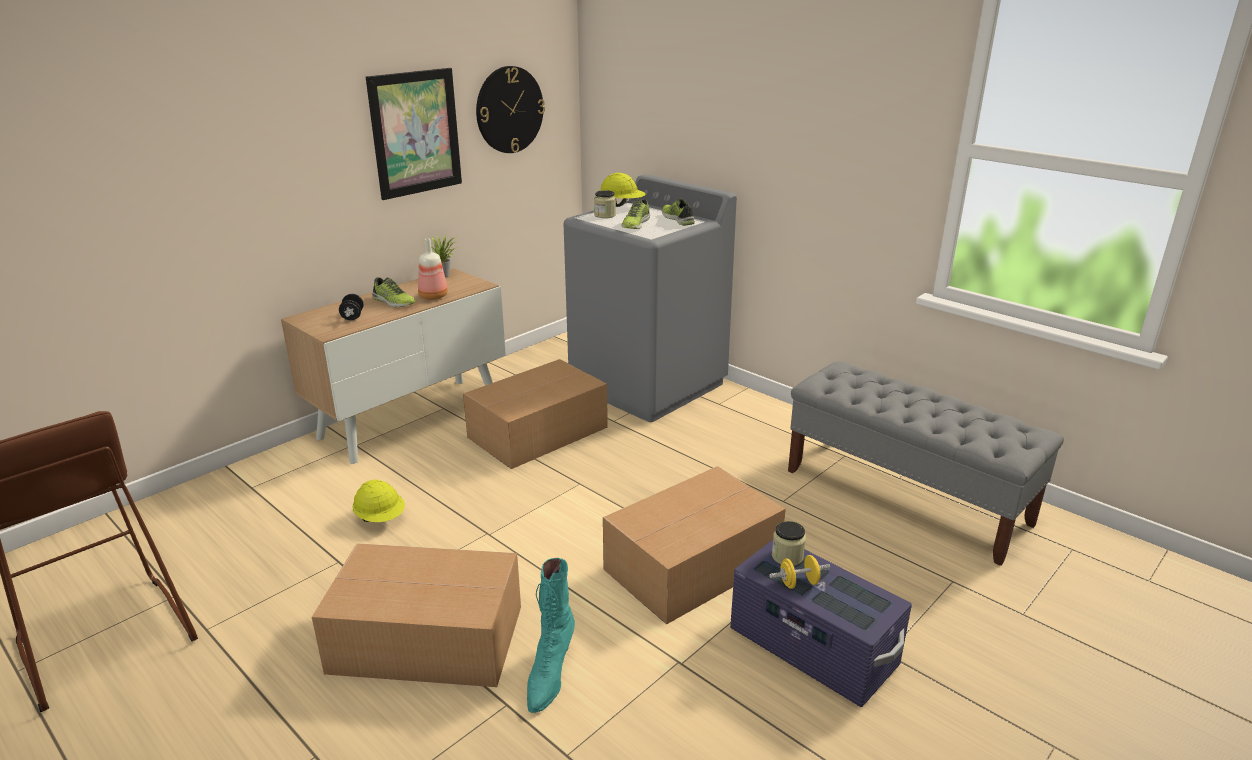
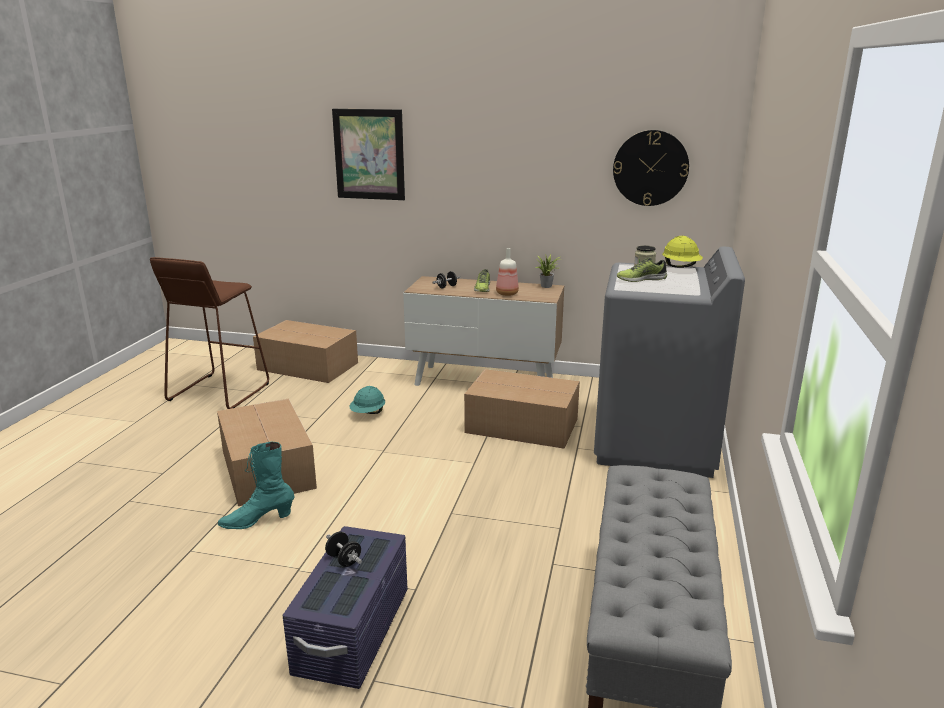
camera: 60 degrees right, 5 degrees down
yellow hard hat [352,480,405,522] -> turquoise hard hat [350,386,385,414]
picture [366,68,462,200] -> picture moved to [332,109,405,200]
cardboard box [603,466,786,624] -> cardboard box moved to [253,320,358,383]
shoe [662,198,695,226] -> none
yellow dumbbell [769,555,831,589] -> black dumbbell [325,532,362,567]
jar [772,521,806,566] -> none

